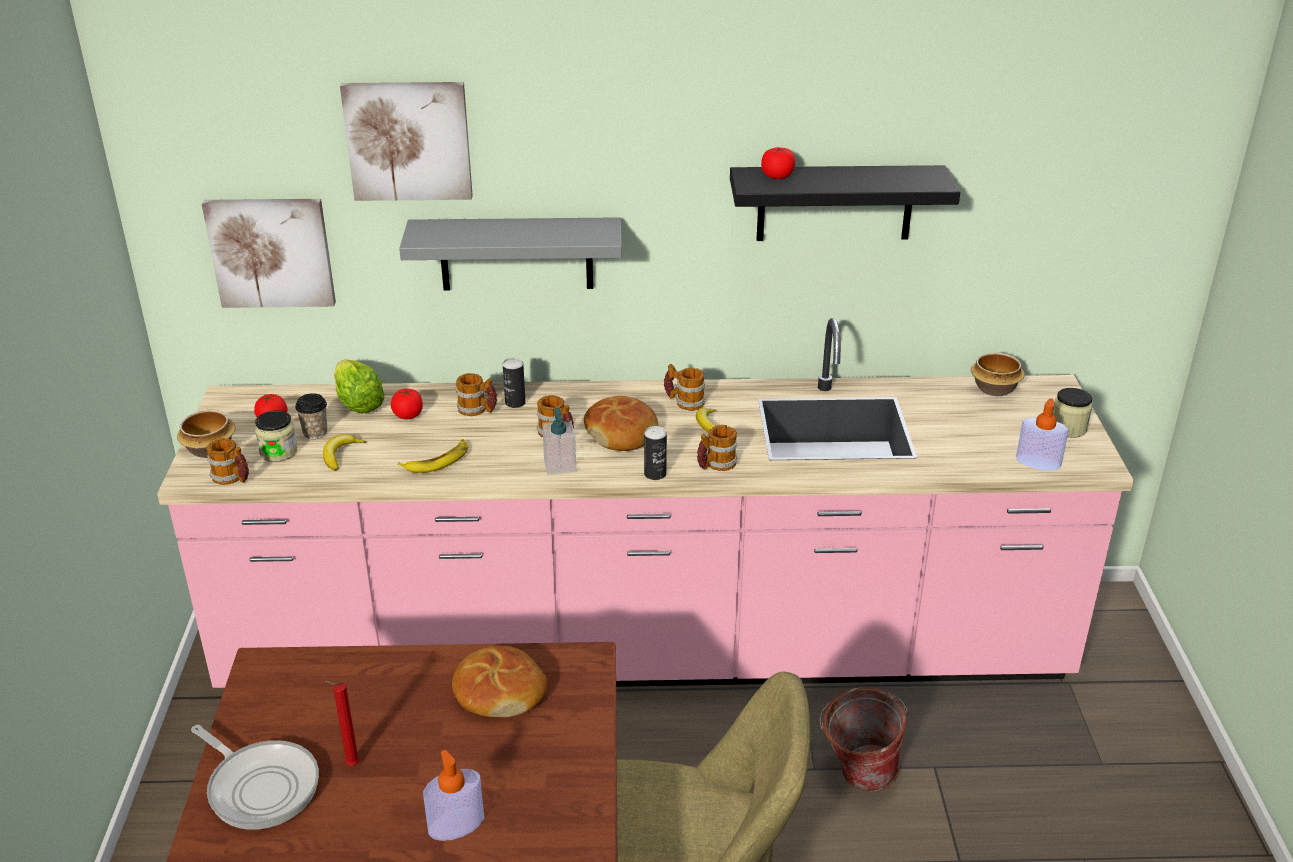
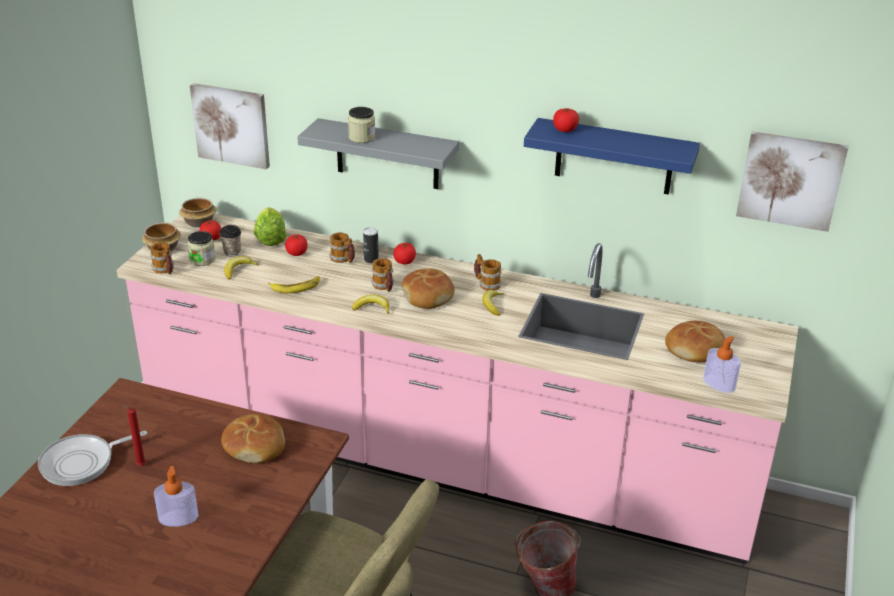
camera: 20 degrees right, 0 degrees up
frying pan [191,725,319,830] -> frying pan turned 90 degrees clockwise [38,431,147,486]
picture [340,82,473,201] -> picture moved to [736,131,848,232]
soap dispenser [542,408,576,475] -> banana [352,295,390,314]
can [644,426,667,480] -> none
mug [697,425,737,471] -> none
black shelf [730,165,960,241] -> blue shelf [524,118,700,195]
bowl [971,353,1025,396] -> bowl moved to [179,198,216,228]
jar [1053,388,1092,438] -> jar moved to [348,107,375,143]
none -> tomato [393,243,416,264]
none -> bread [665,321,726,362]

